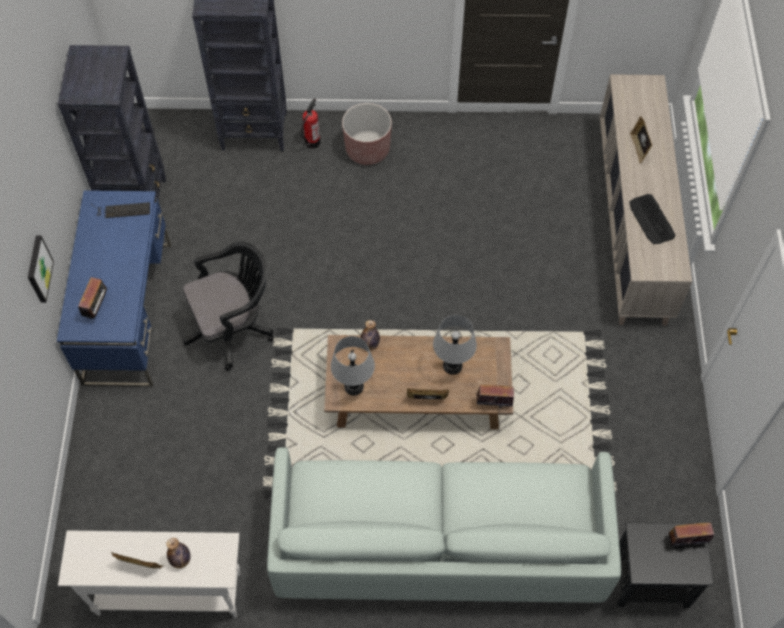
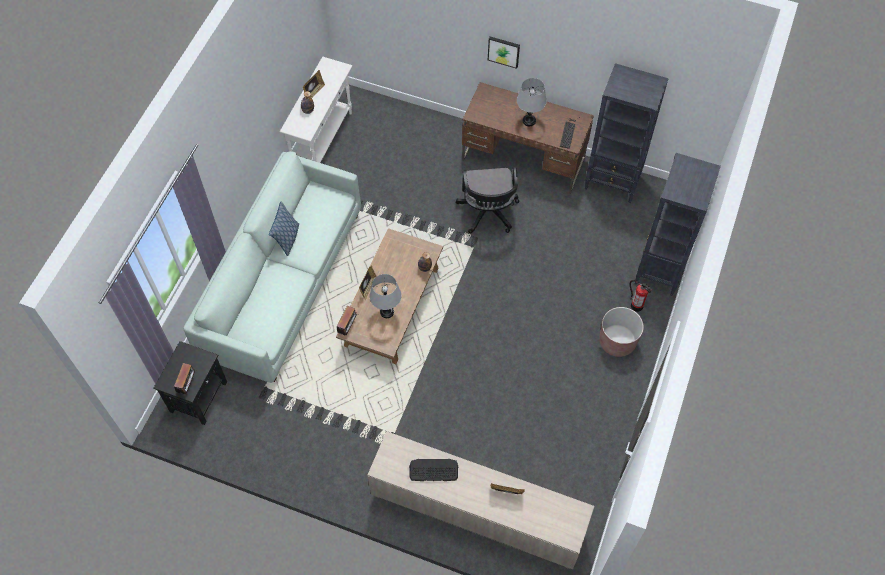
camera: 110 degrees right, 0 degrees up
blue desk [57,190,171,387] -> brown desk [462,82,594,194]
radio [75,277,108,319] -> none
grey table lamp [331,336,375,395] -> grey table lamp moved to [517,78,546,126]
none -> pillow [269,201,299,256]

